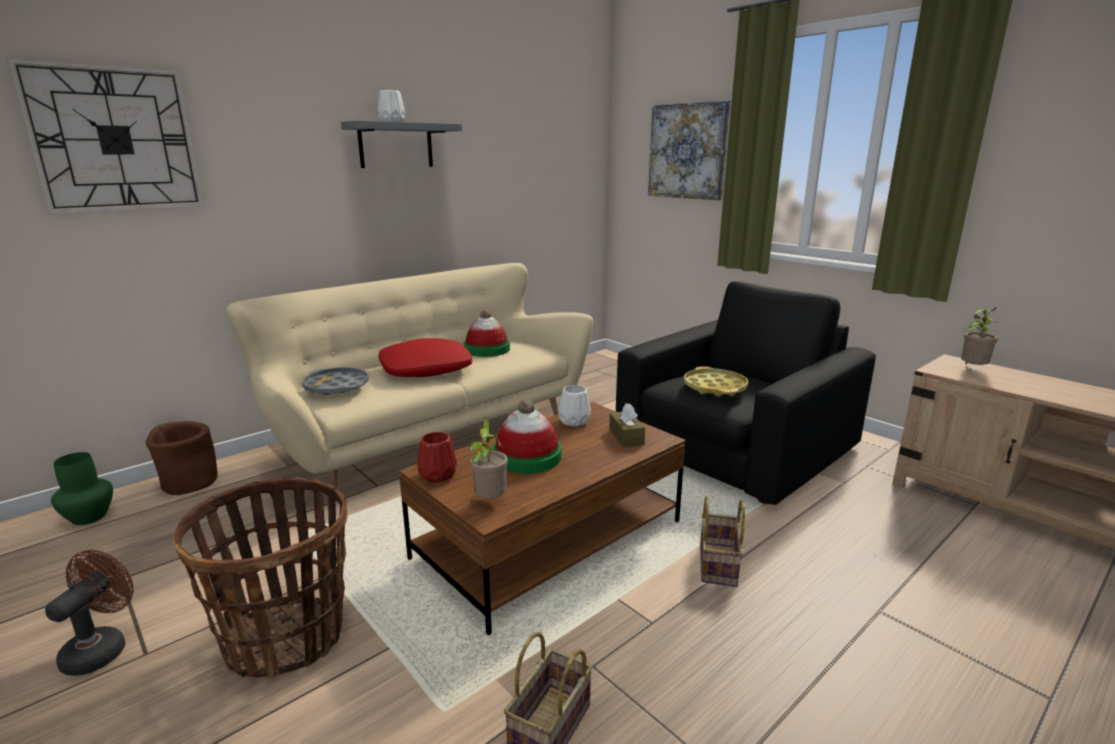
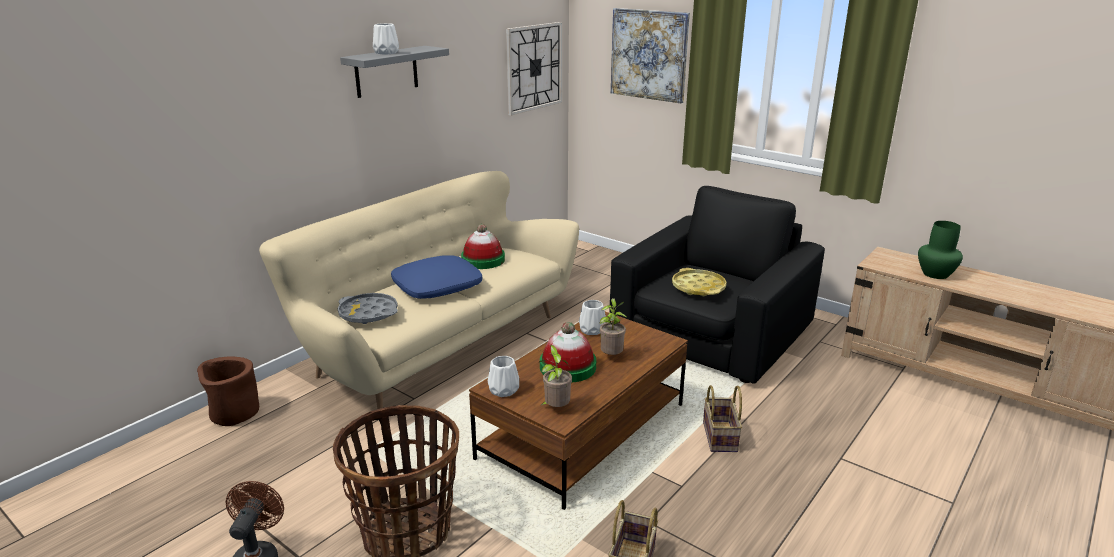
camera: 10 degrees left, 5 degrees up
wall clock [6,58,205,214] -> wall clock moved to [506,22,562,115]
green vase [51,452,113,525] -> green vase moved to [918,221,963,279]
red pillow [378,338,472,377] -> blue pillow [391,255,482,299]
red vase [417,432,457,482] -> white vase [488,356,519,397]
brown tissue box [609,403,645,447] -> none
potted plant [961,308,999,365] -> potted plant moved to [600,298,627,355]

